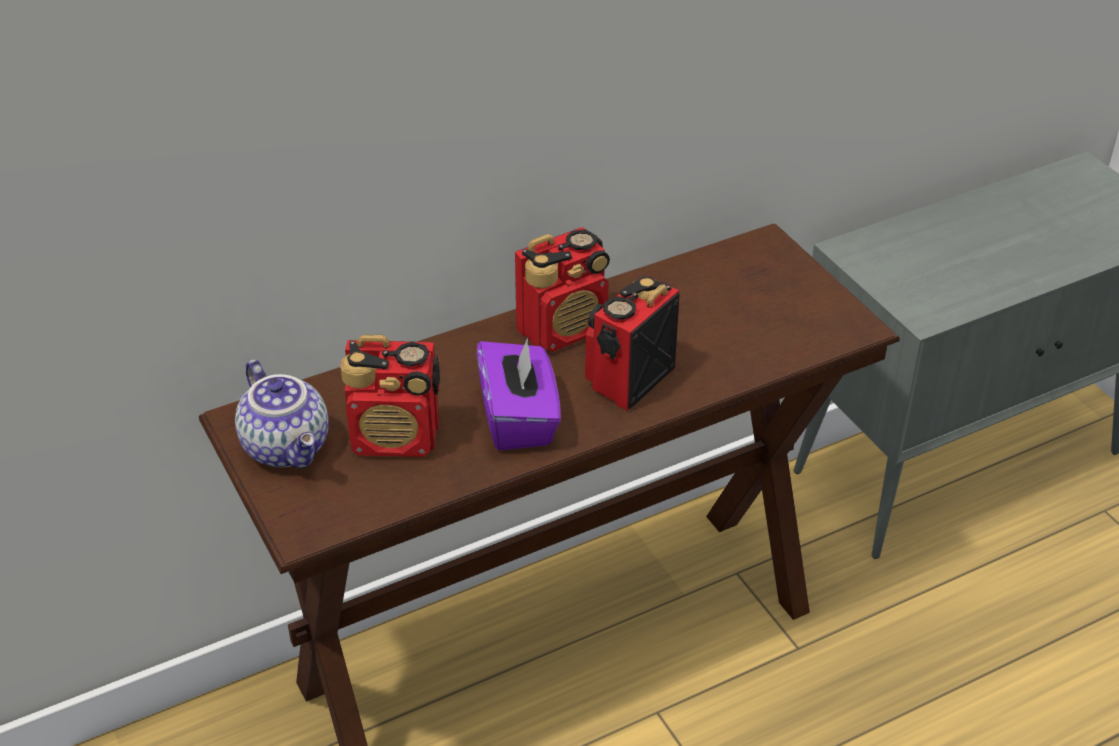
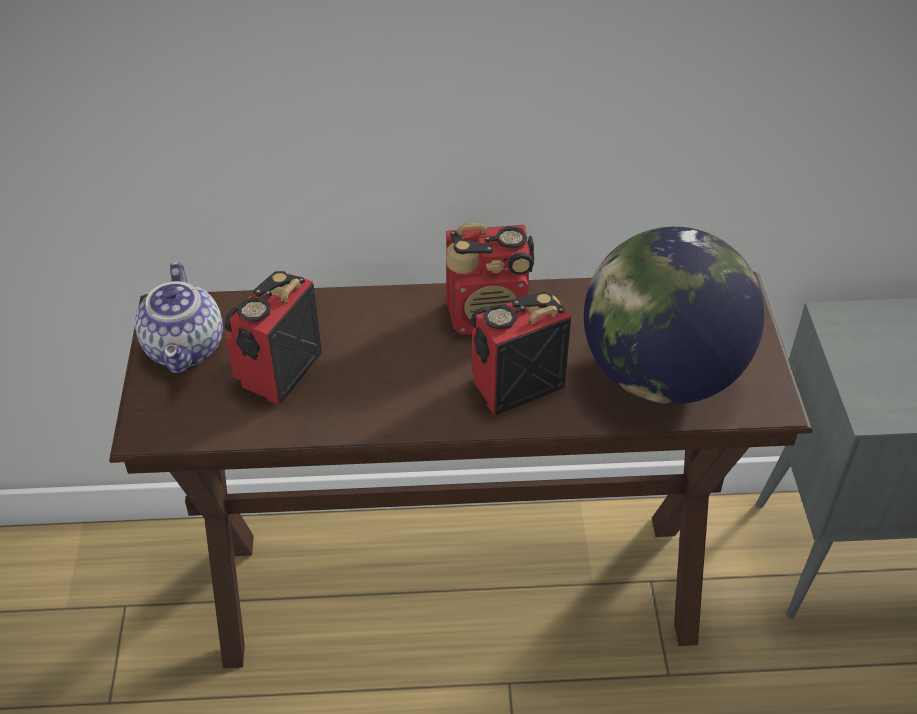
camera: 25 degrees right, 5 degrees up
radio [340,335,440,457] -> radio turned 90 degrees clockwise [224,271,322,405]
purple tissue box [477,337,561,451] -> none
none -> globe [584,227,764,405]

